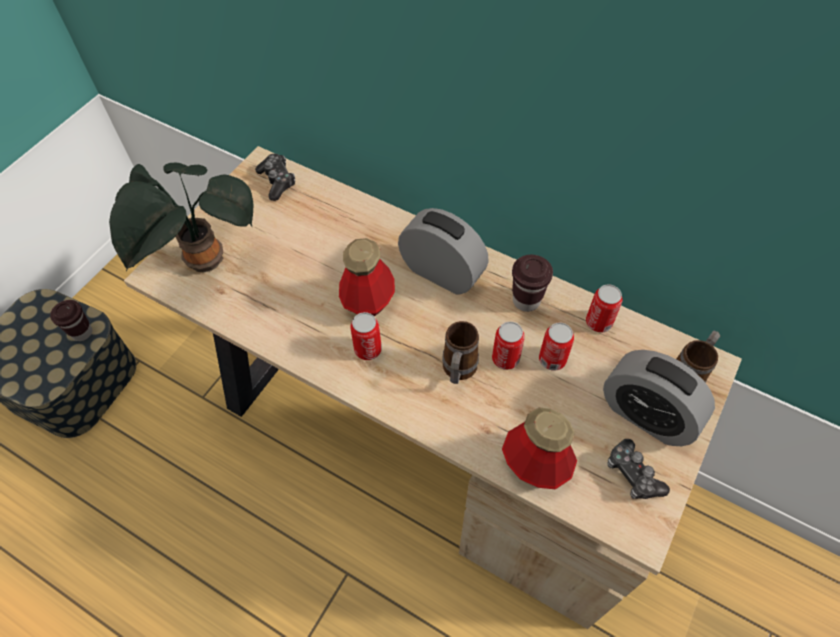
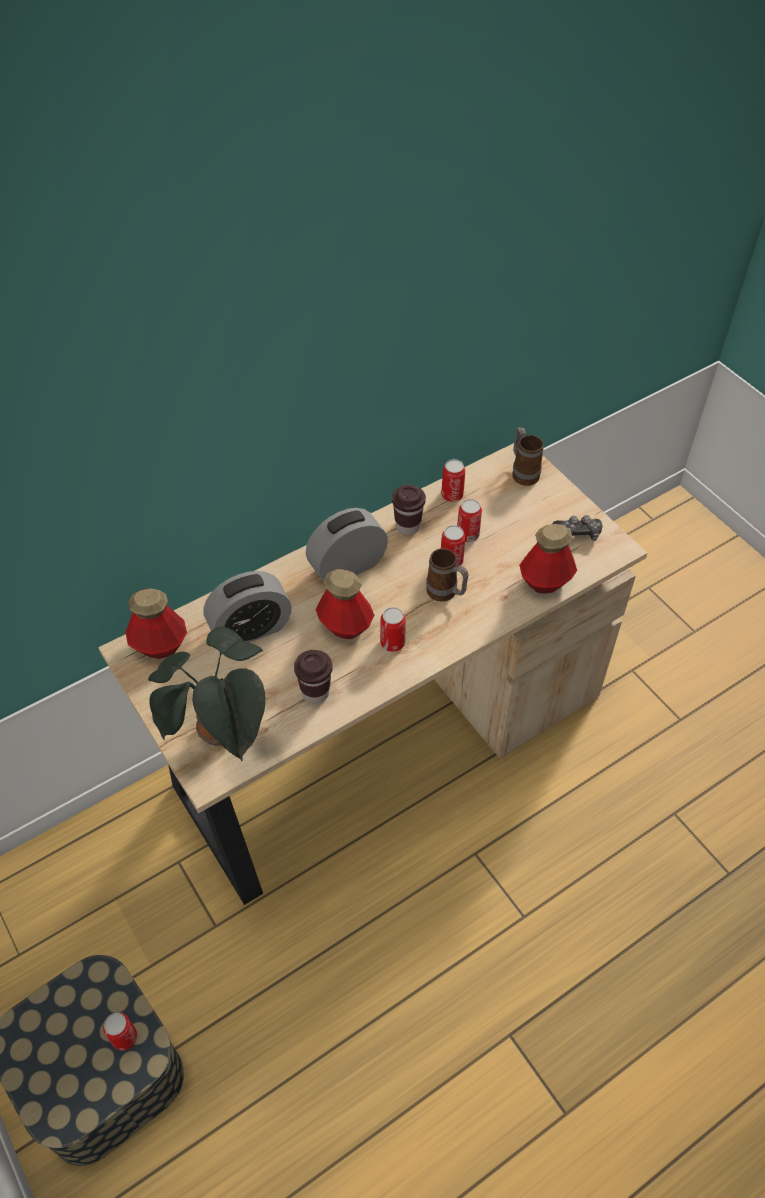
camera: 65 degrees left, 5 degrees down
brown cup [50,300,92,341] -> brown cup moved to [294,650,333,704]
game controller [255,154,295,201] -> bottle [125,588,187,659]
alarm clock [603,350,715,446] -> alarm clock moved to [203,571,292,643]
none -> can [103,1012,137,1051]

